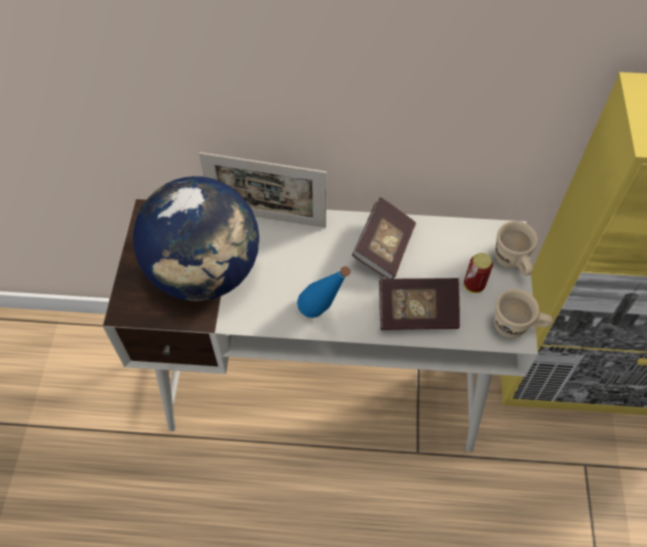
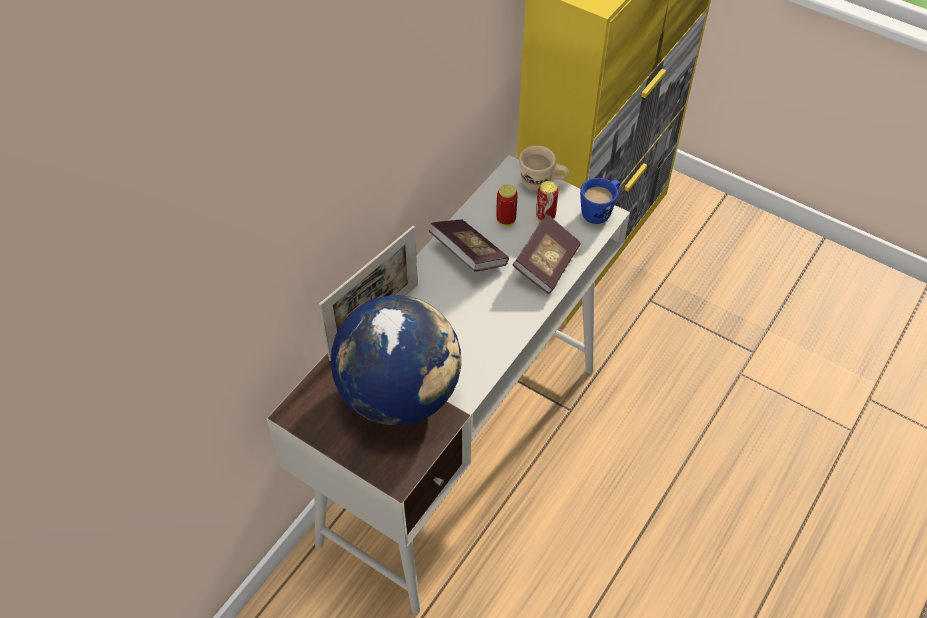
camera: 60 degrees left, 5 degrees down
blue bottle [297,266,351,318] -> none
beige mug [494,289,553,338] -> blue mug [580,178,620,224]
none -> can [496,184,518,226]

